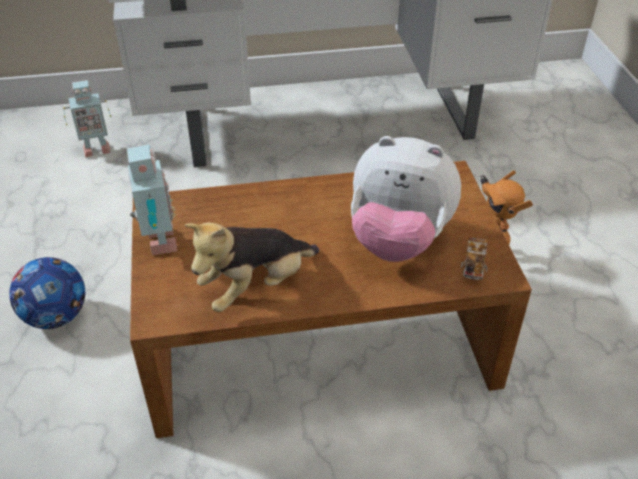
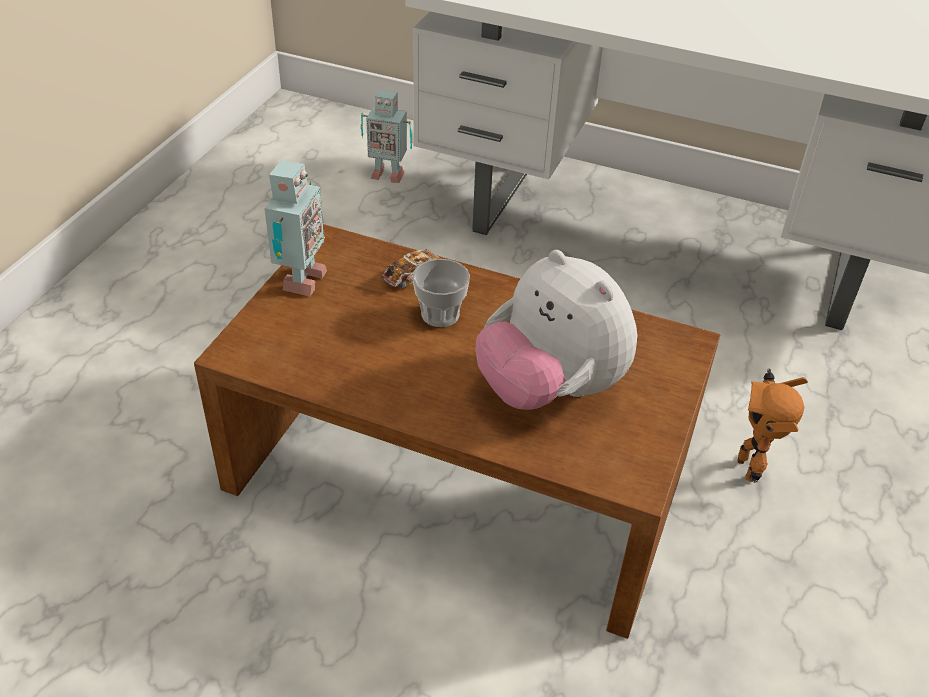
camera: 30 degrees right, 0 degrees up
football [9,257,85,329] -> none
plush toy [185,222,319,312] -> none
toy car [461,237,488,280] -> toy car moved to [381,249,440,289]
none -> cup [412,259,470,327]

